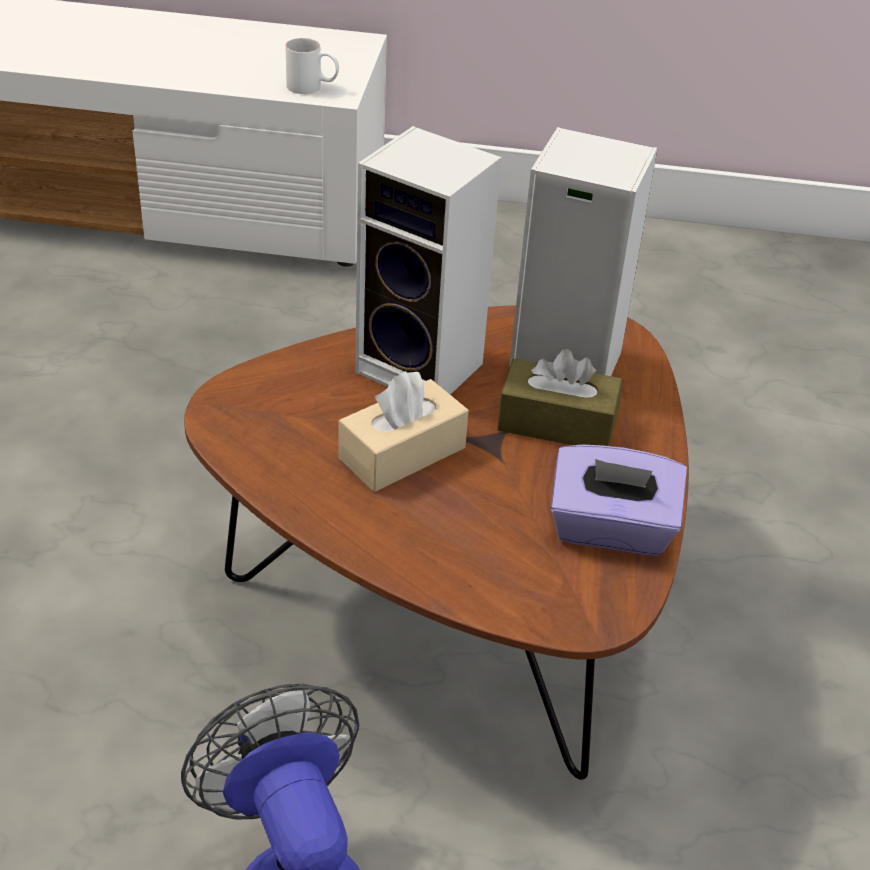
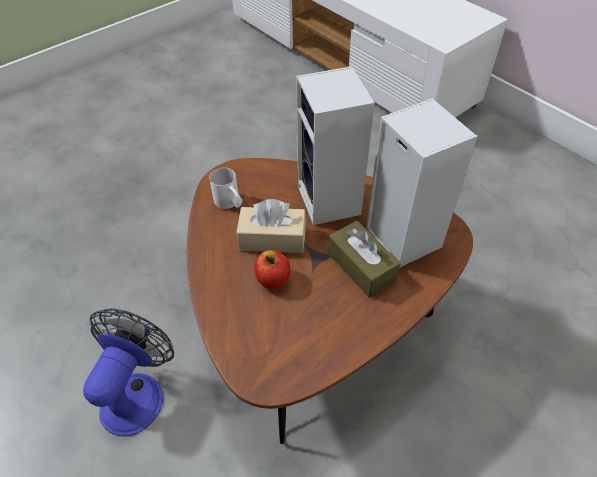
camera: 45 degrees right, 10 degrees up
white mug [285,38,339,94] -> white mug moved to [209,167,242,209]
purple tissue box [550,444,687,556] -> none
none -> apple [254,250,290,289]

